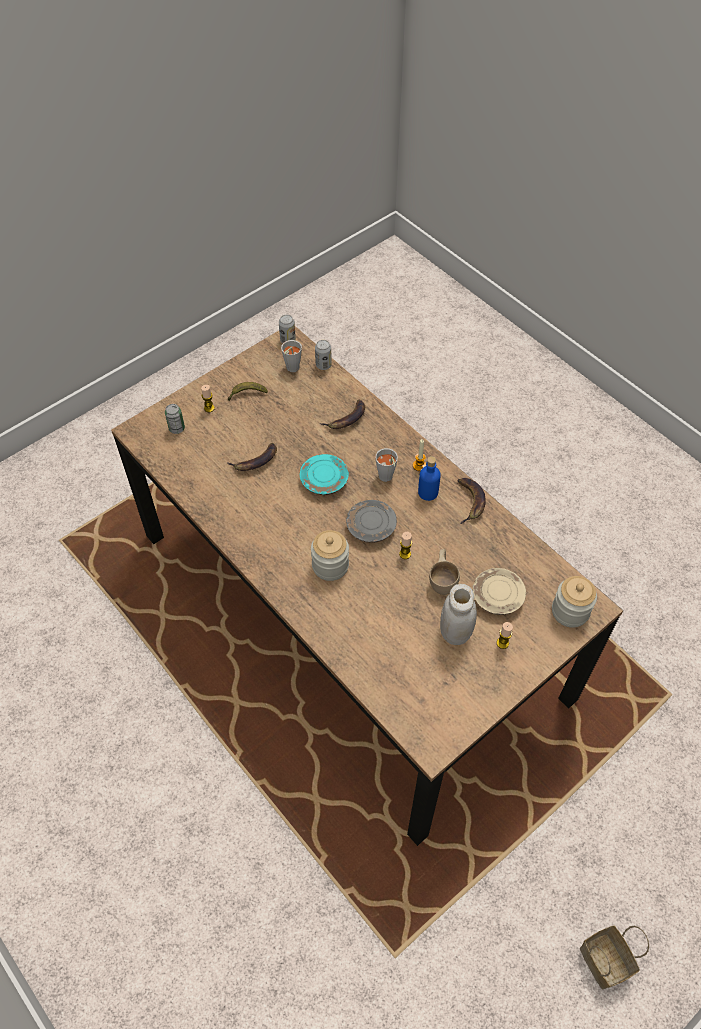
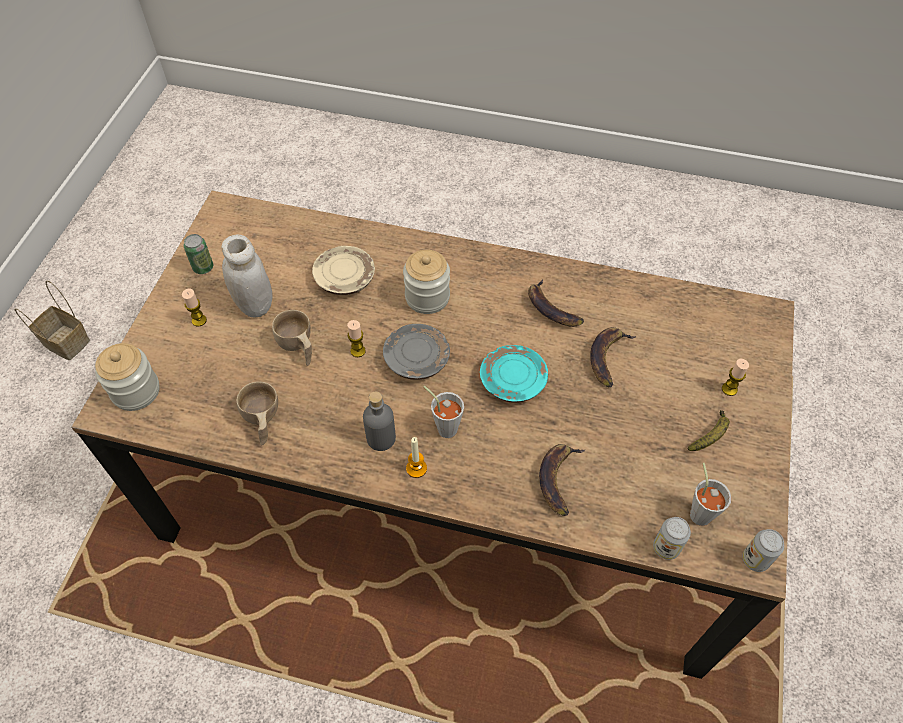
camera: 145 degrees right, 0 degrees up
can [165,404,185,434] -> can moved to [184,234,213,274]
blue bottle [418,456,441,501] -> grey bottle [363,391,396,451]
banana [458,478,486,524] -> banana moved to [528,279,584,327]
beige plate [473,568,526,615] -> beige plate moved to [312,246,375,295]
none -> beige cup [237,382,278,445]

